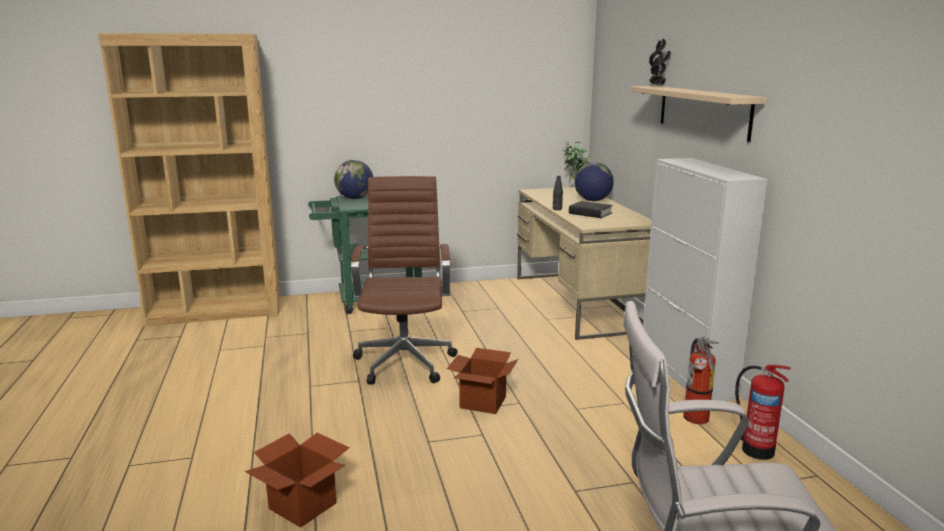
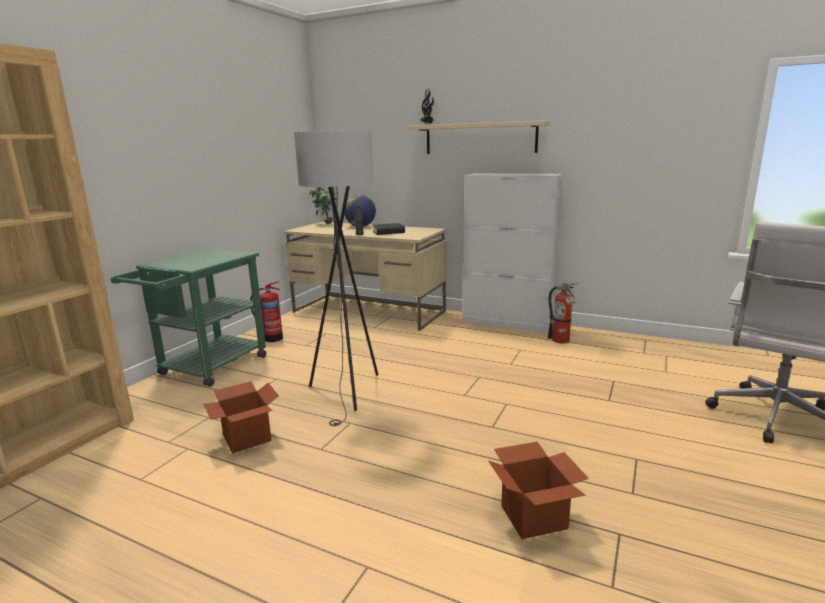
camera: 50 degrees left, 0 degrees up
globe [334,160,373,199] -> none
brown office chair [351,176,457,385] -> grey floor lamp [294,130,379,426]
cardboard box [447,348,518,414] -> cardboard box moved to [203,381,279,454]
fire extinguisher [735,365,791,460] -> fire extinguisher moved to [250,281,283,342]

